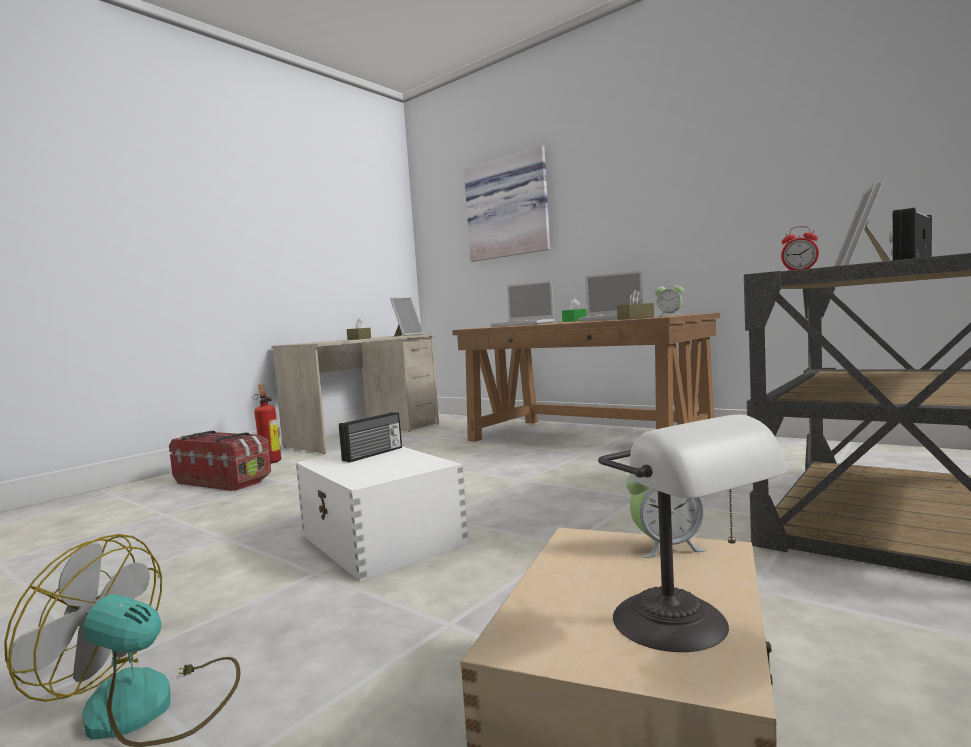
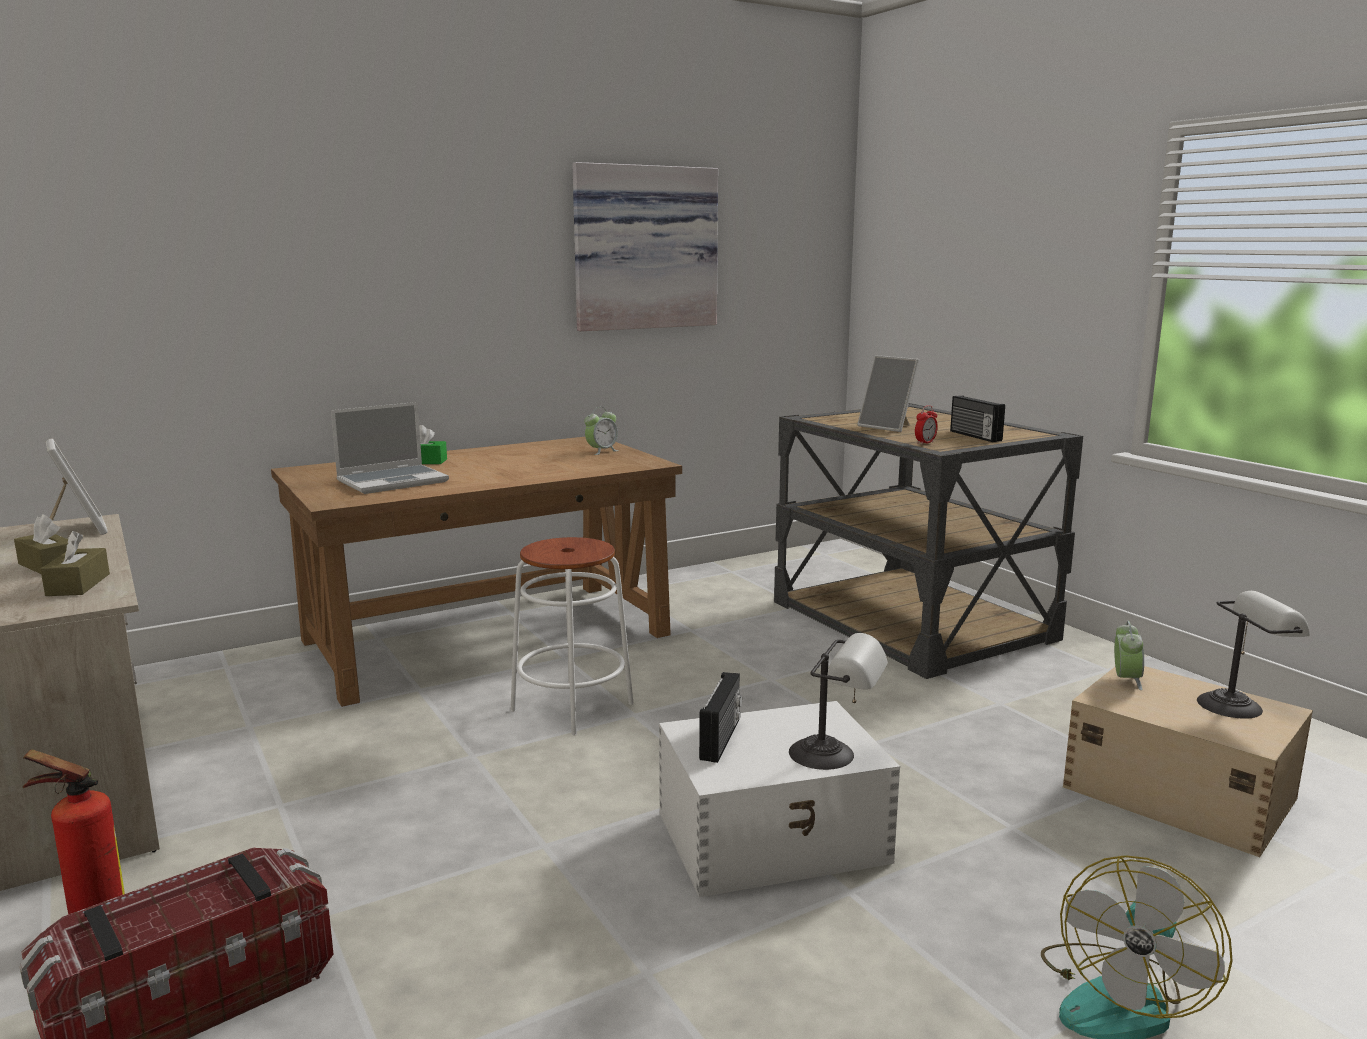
camera: 70 degrees left, 10 degrees up
radio [339,412,402,462] -> radio turned 45 degrees clockwise [699,672,742,763]
picture [464,145,550,262] -> picture moved to [572,162,718,331]
laptop [578,271,643,322] -> none
brown tissue box [617,290,654,320] -> brown tissue box moved to [40,531,110,596]
none -> white stool [511,537,634,735]
none -> table lamp [789,633,888,770]

